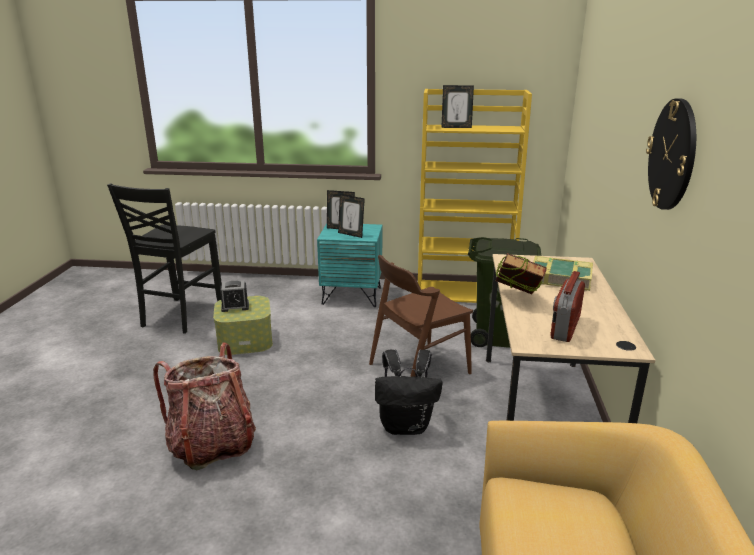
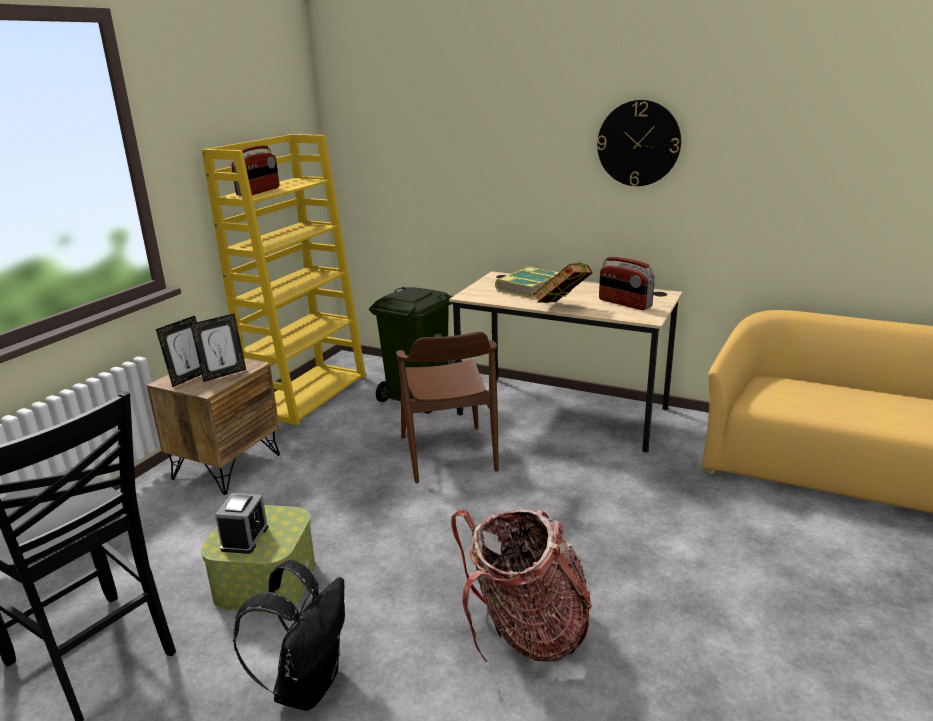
camera: 70 degrees left, 0 degrees up
turquoise nightstand [317,223,382,307] -> brown nightstand [147,358,280,495]
black backpack [375,349,443,435] -> black backpack moved to [233,560,345,711]
picture frame [441,85,474,128] -> radio [232,146,279,196]

